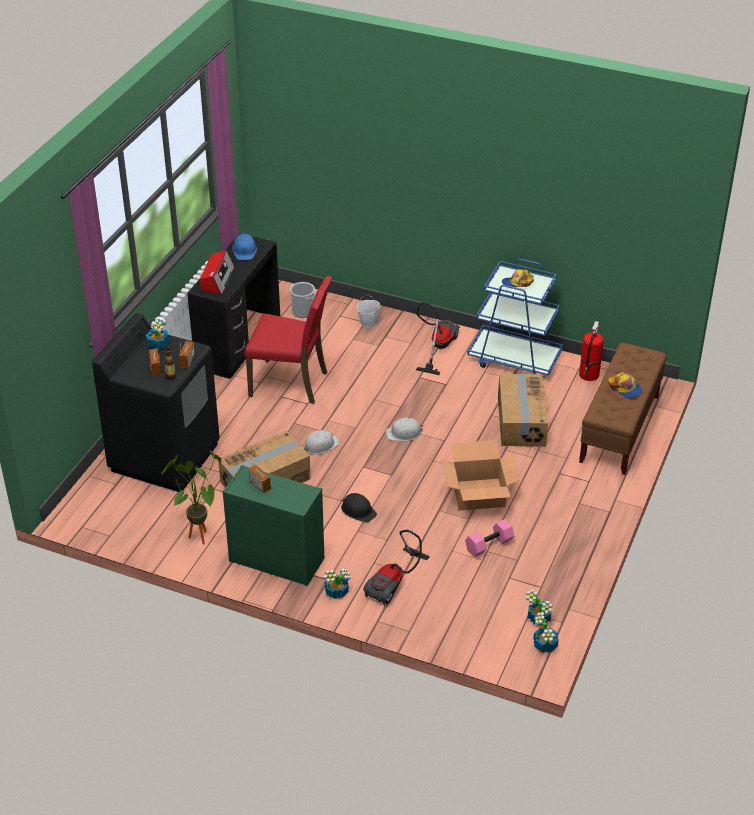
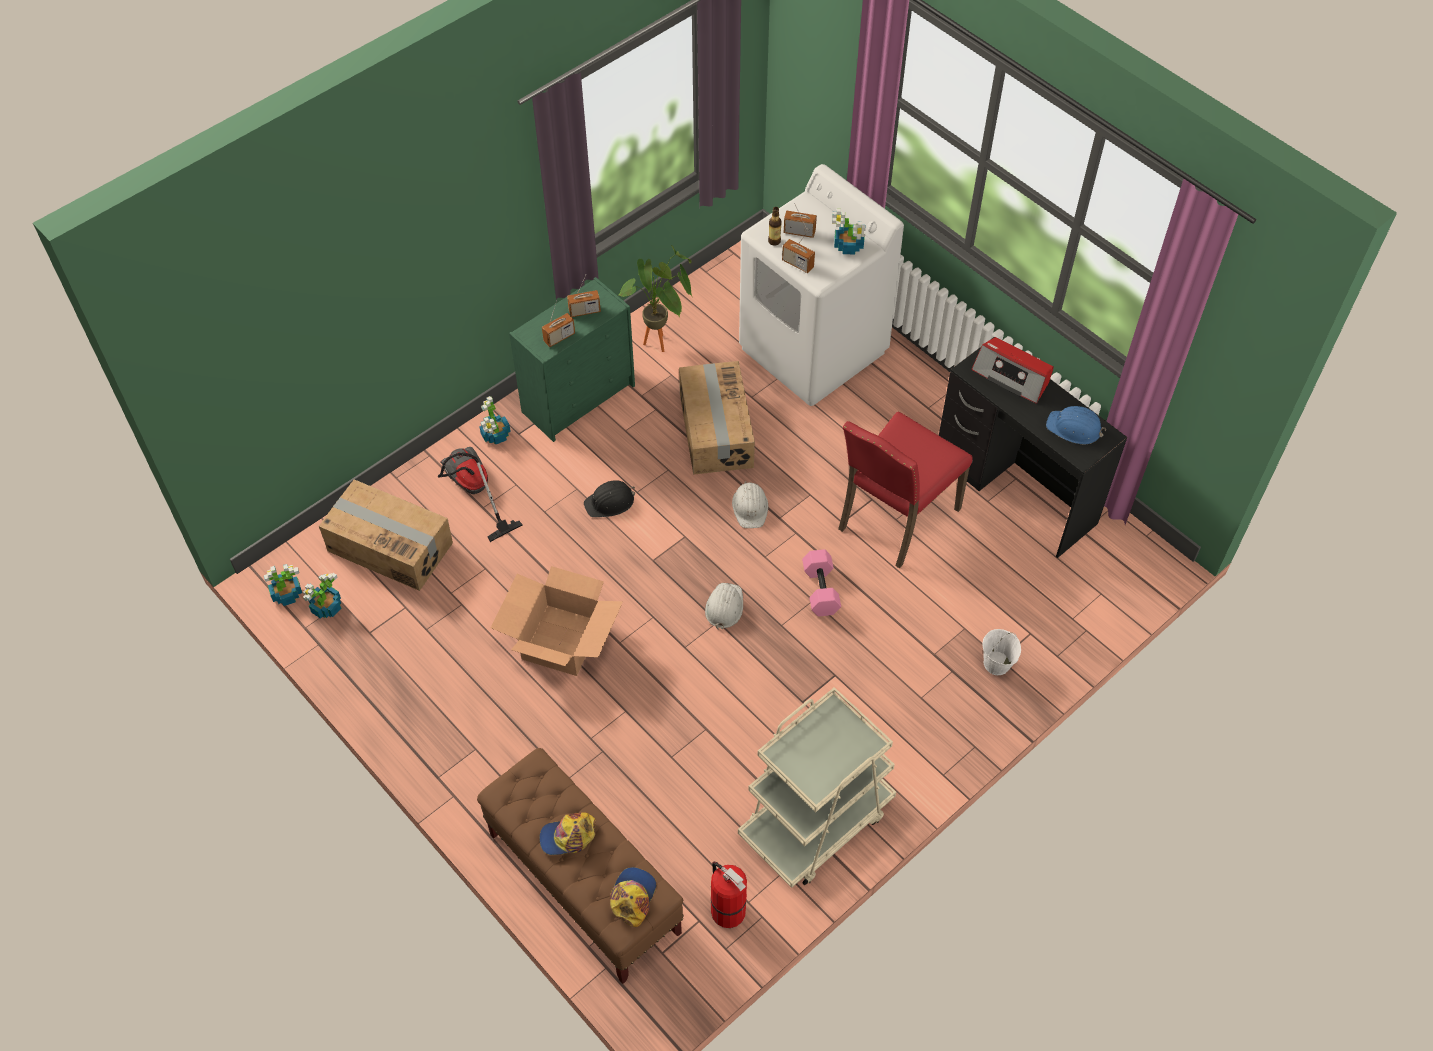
camera: 115 degrees right, 15 degrees up
black washing machine [92,313,220,492] -> white washing machine [739,164,904,406]
bucket [290,282,315,318] -> none
vacuum cleaner [416,302,460,375] -> none
pink dumbbell [465,519,514,557] -> pink dumbbell moved to [802,549,841,617]
blue cart [467,259,563,376] -> beige cart [738,687,896,888]
cardboard box [498,374,548,447] -> cardboard box moved to [319,479,453,591]
cap [502,269,534,287] -> cap moved to [610,867,656,927]
none -> radio [542,300,575,347]

